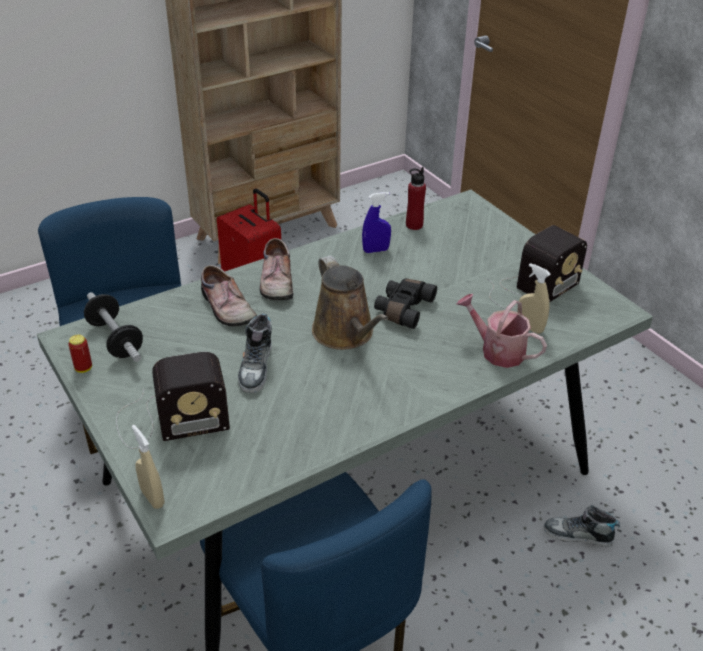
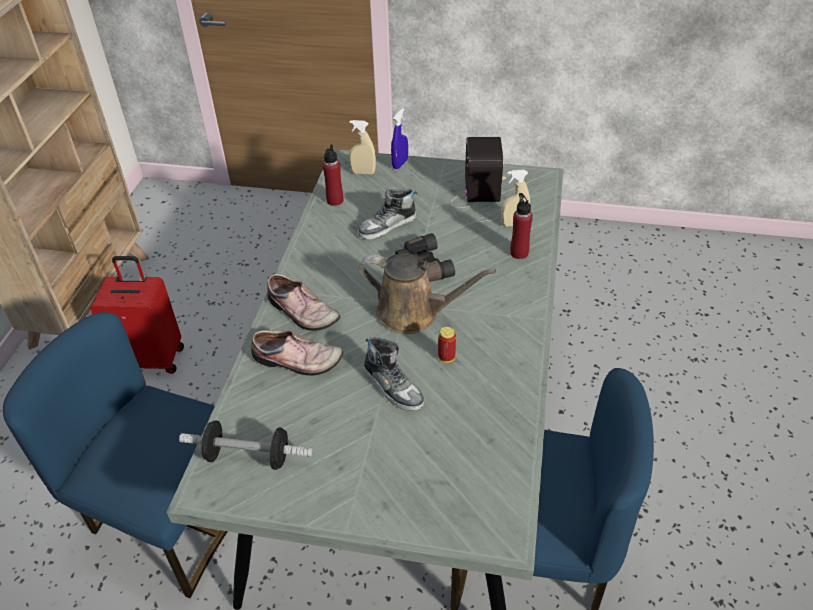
camera: 45 degrees left, 5 degrees up
can [68,334,92,373] -> can moved to [438,327,456,363]
radio [116,352,230,449] -> none
beige spray bottle [131,425,164,509] -> beige spray bottle moved to [349,120,376,174]
blue spray bottle [362,192,391,253] -> blue spray bottle moved to [391,108,408,169]
watering can [457,294,547,368] -> red bottle [510,193,533,259]
shoe [544,505,620,547] -> shoe moved to [358,188,417,239]

